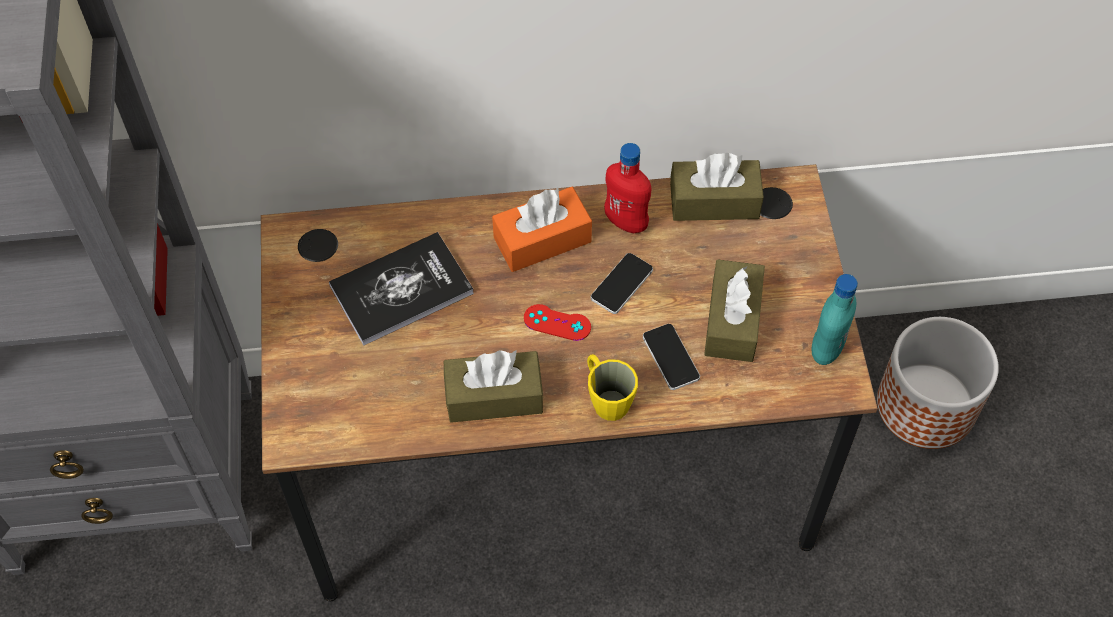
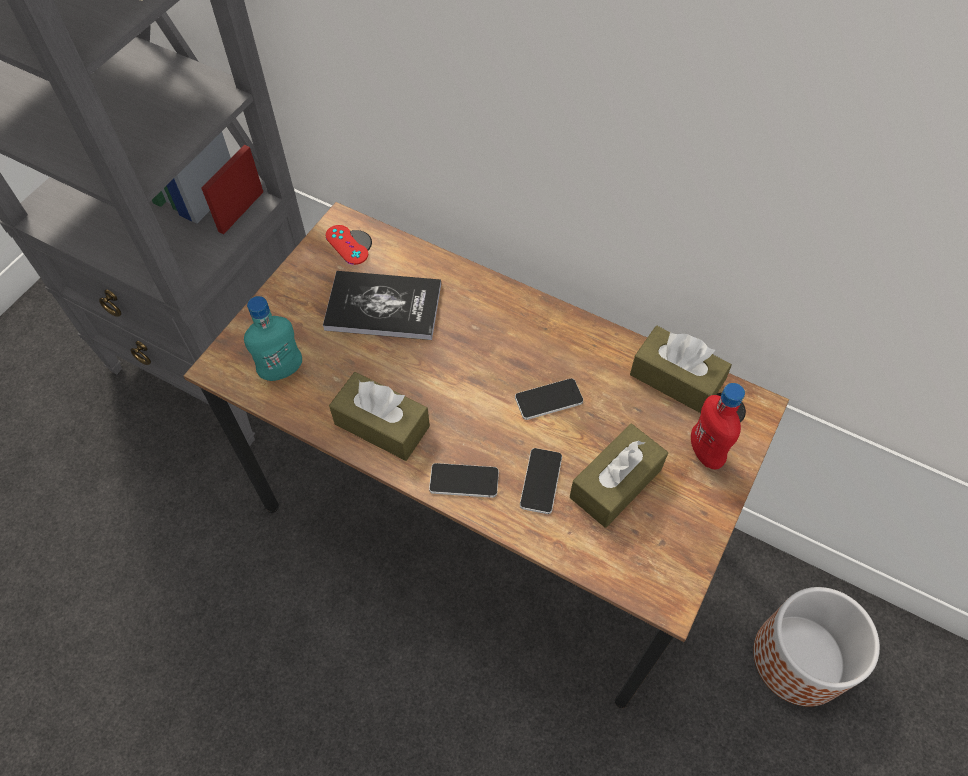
camera: 35 degrees right, 0 degrees up
orange tissue box [492,187,592,272] -> none
red game controller [524,304,591,341] -> red game controller moved to [325,225,368,265]
yellow mug [587,354,638,421] -> phone [429,463,499,498]
red bottle [604,143,651,233] -> red bottle moved to [691,383,745,469]
turquoise bottle [811,274,858,365] -> turquoise bottle moved to [244,296,302,381]

